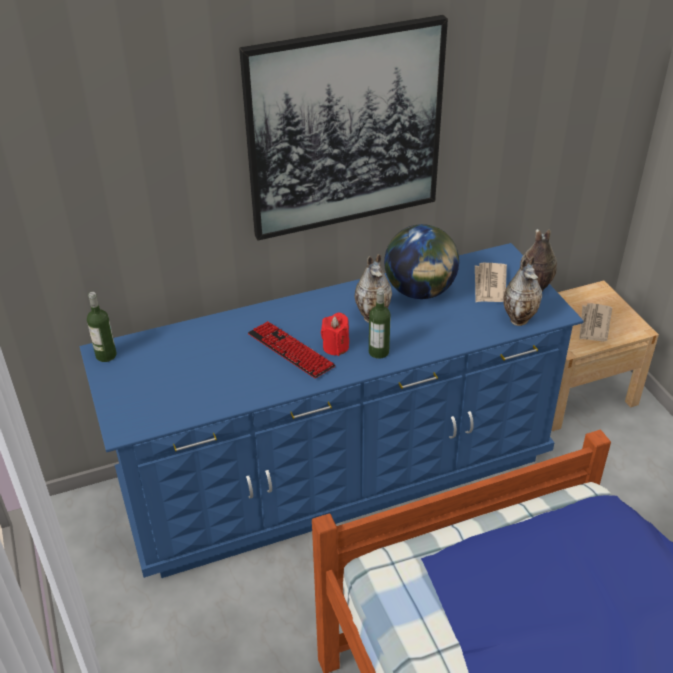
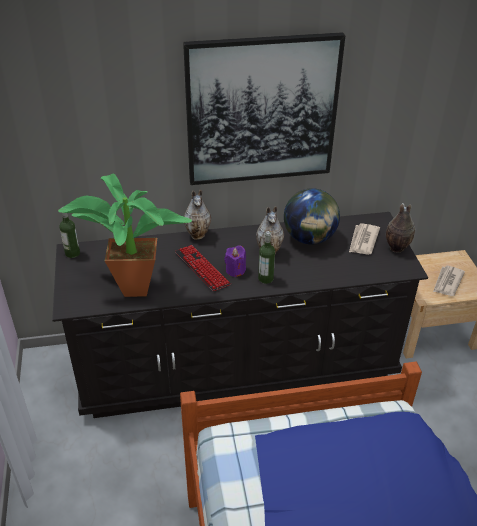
camera: 10 degrees right, 0 degrees up
blue dresser [79,243,584,578] -> black dresser [52,212,428,418]
red candle [321,313,349,356] -> purple candle [224,245,246,277]
vase [503,256,542,326] -> vase moved to [184,190,211,240]
none -> potted plant [58,174,192,297]

